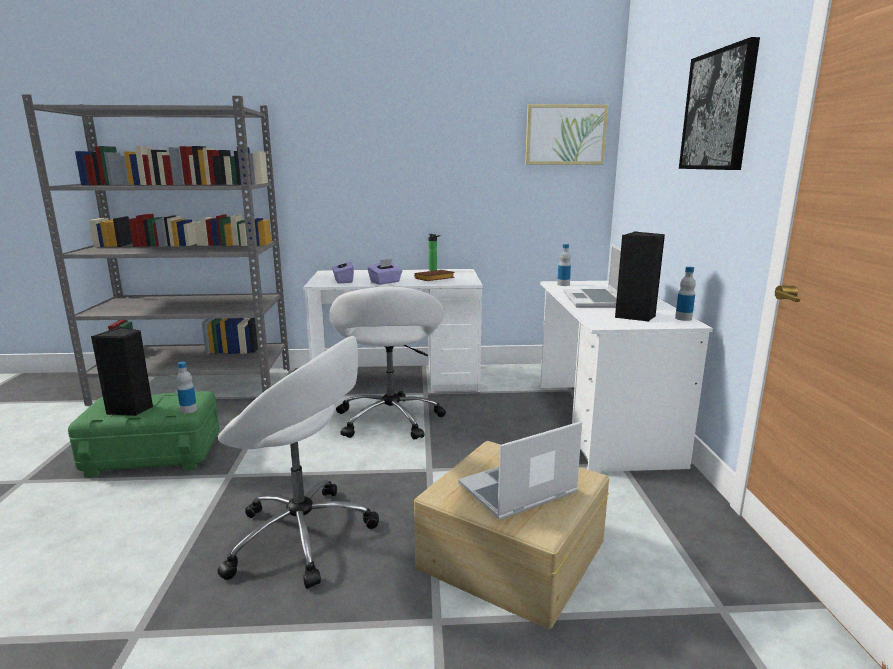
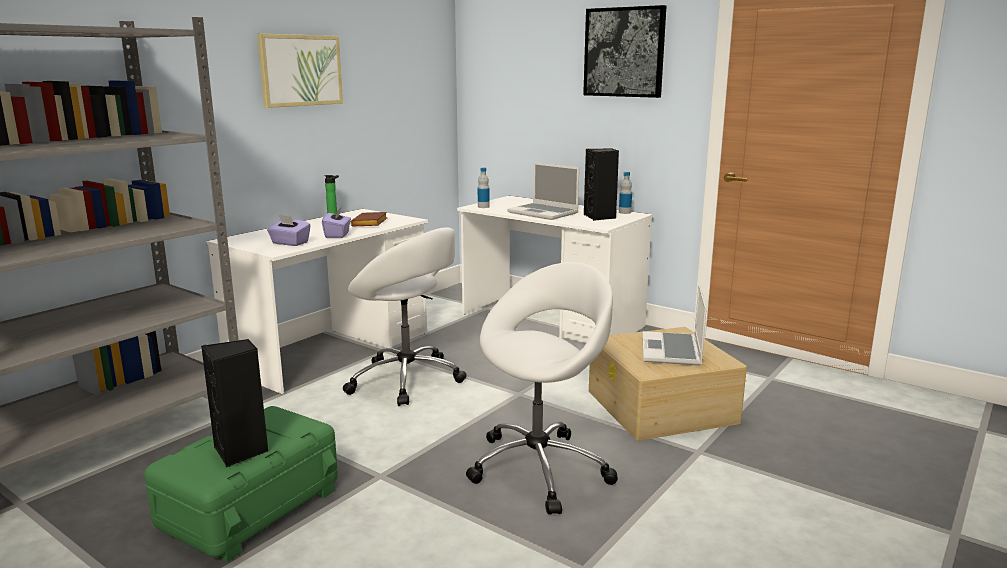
camera: 50 degrees left, 0 degrees up
bottle [177,361,197,414] -> none
picture [525,104,608,165] -> picture moved to [257,33,343,108]

